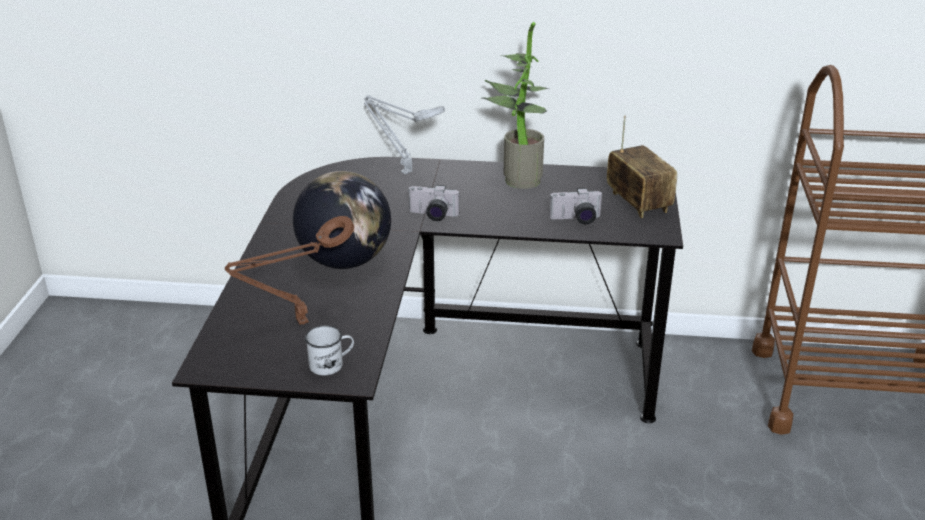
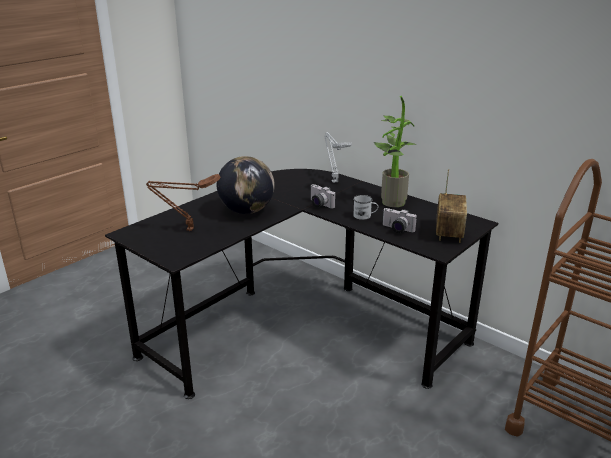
camera: 35 degrees right, 5 degrees down
white mug [305,325,354,375] -> white mug moved to [353,195,378,220]

